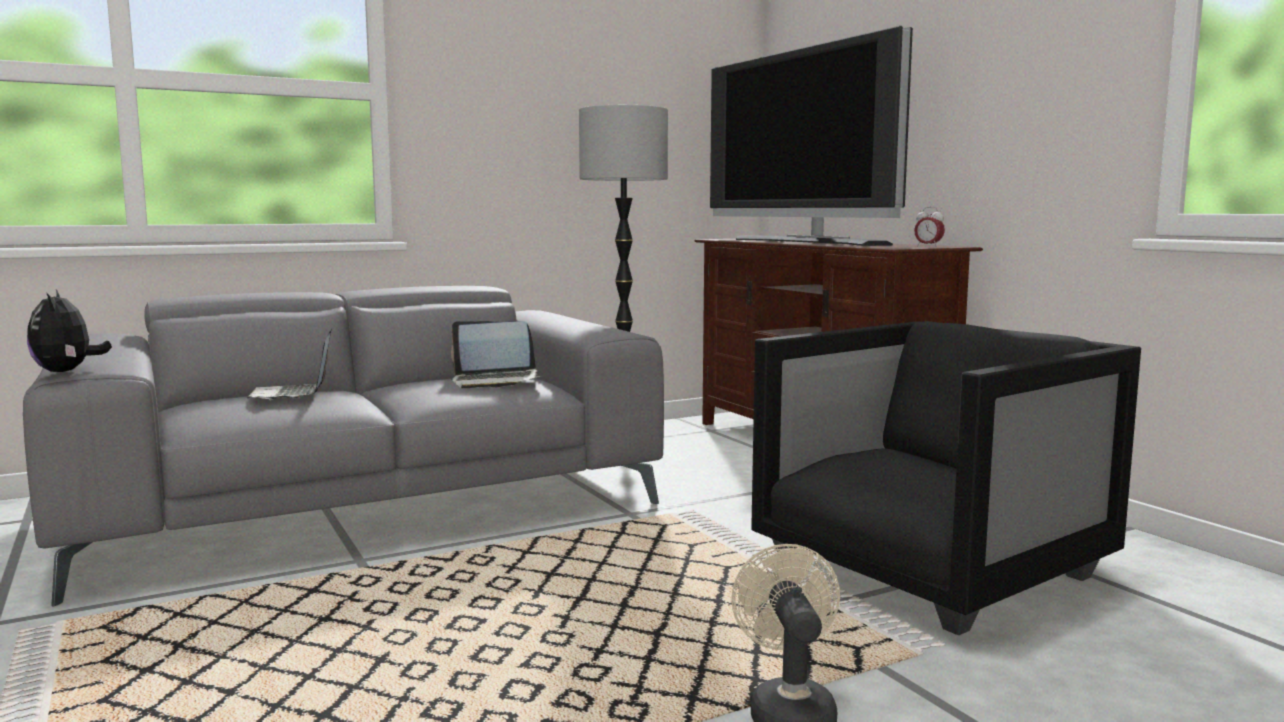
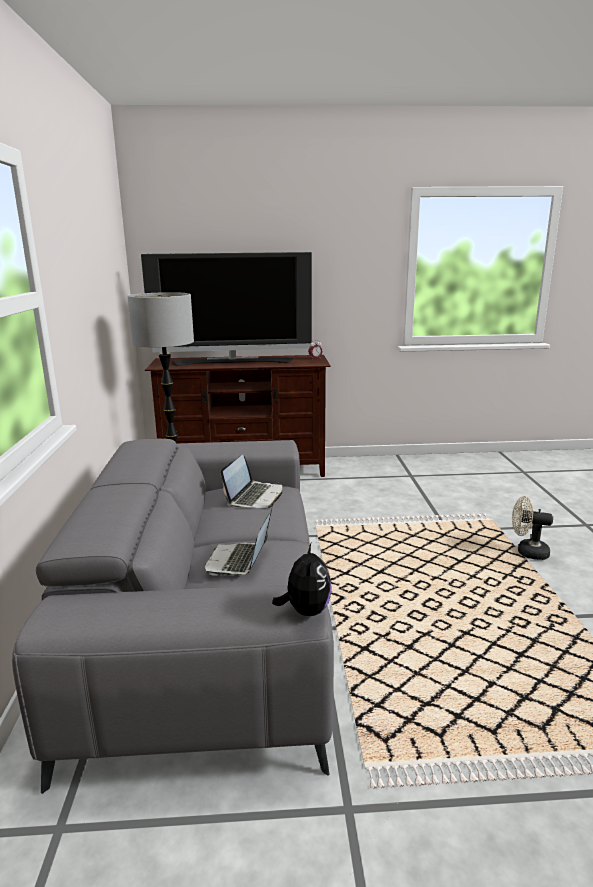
camera: 65 degrees left, 10 degrees up
plush toy [27,290,112,372] -> plush toy turned 90 degrees counterclockwise [272,543,332,616]
laptop [247,329,332,399] -> laptop turned 90 degrees clockwise [205,509,272,576]
black armchair [751,321,1141,635] -> none

